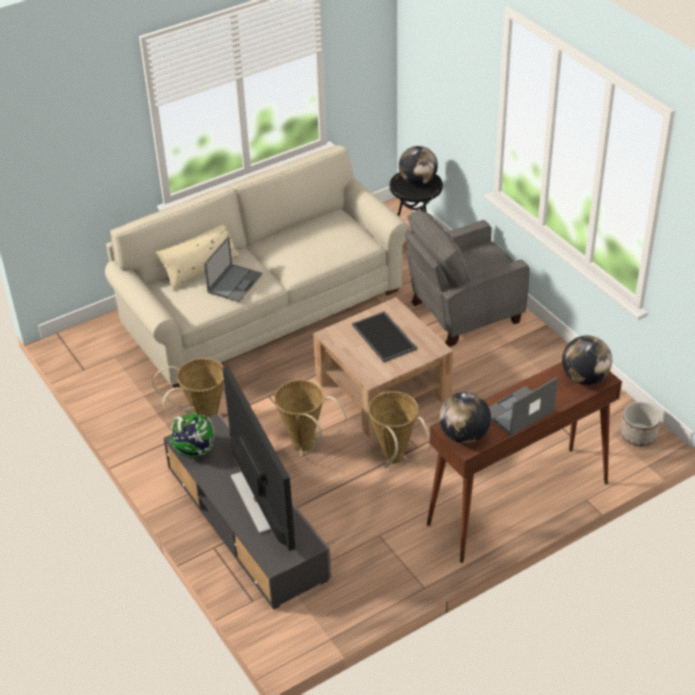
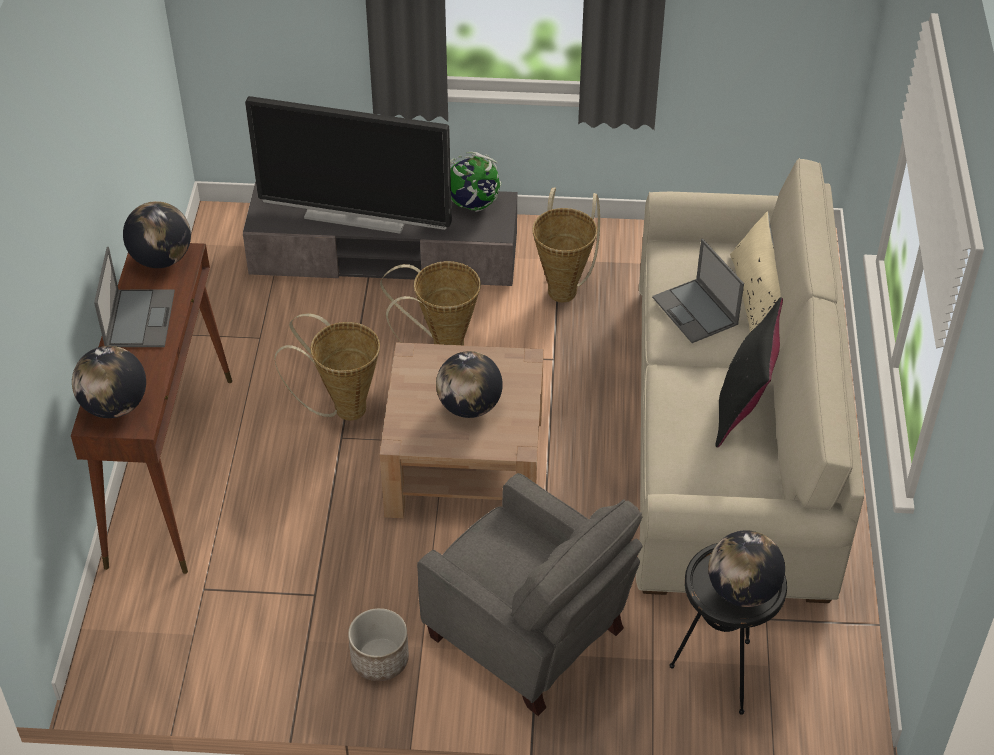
camera: 125 degrees right, 5 degrees up
tray [352,311,417,362] -> globe [436,351,503,418]
grey armchair [404,209,530,347] -> grey armchair turned 120 degrees clockwise [417,473,643,716]
planter [620,402,661,447] -> planter moved to [348,608,409,681]
none -> black pillow [715,298,783,447]

